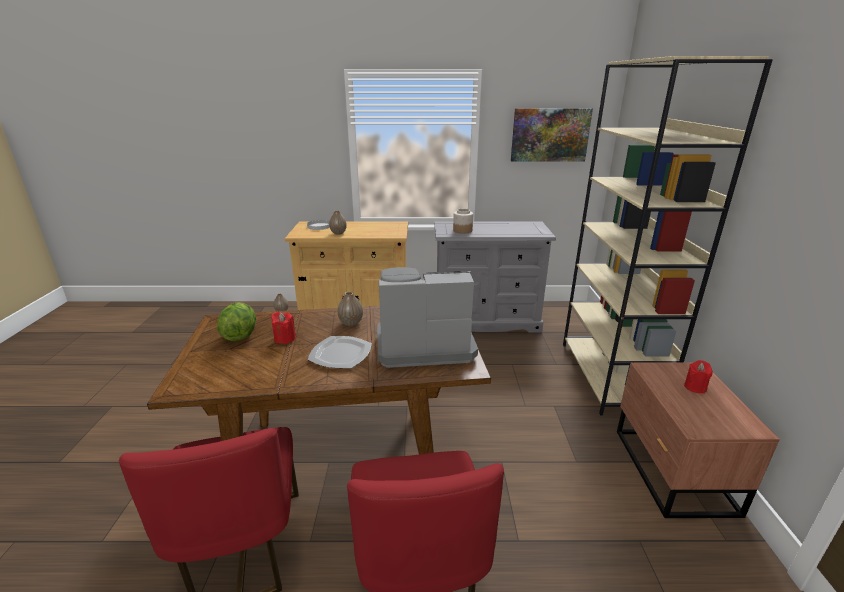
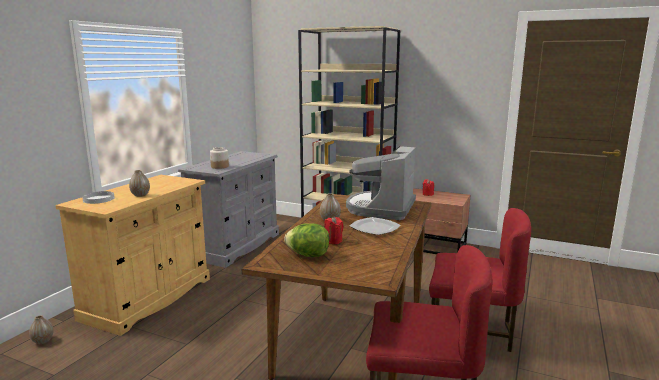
camera: 65 degrees left, 10 degrees down
picture [511,108,593,161] -> none

